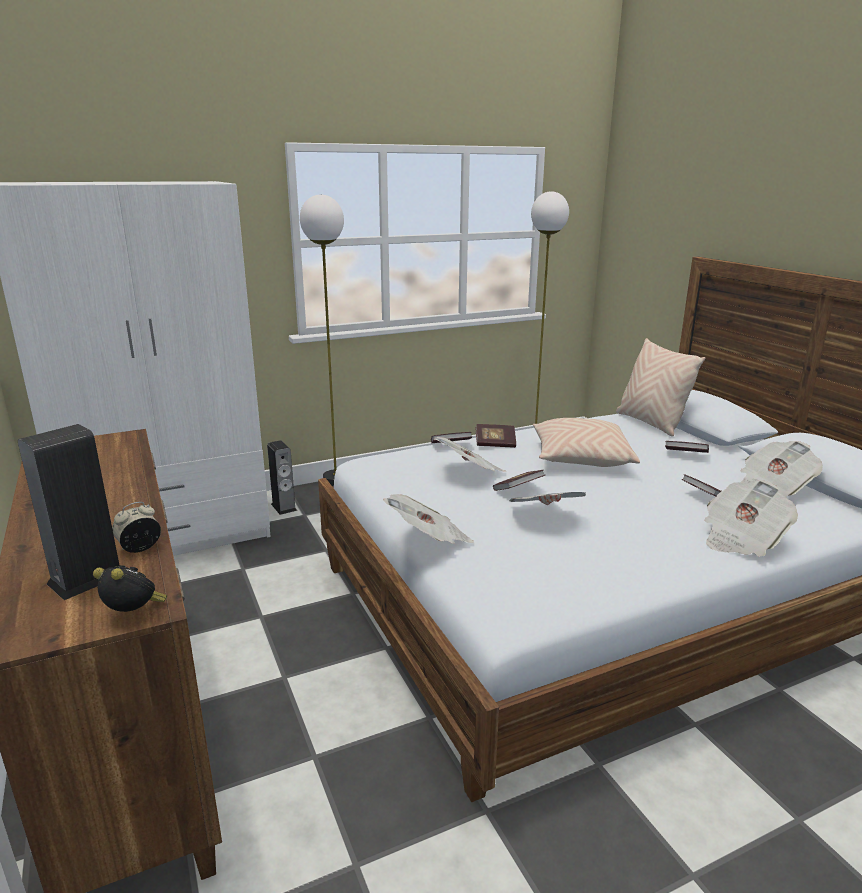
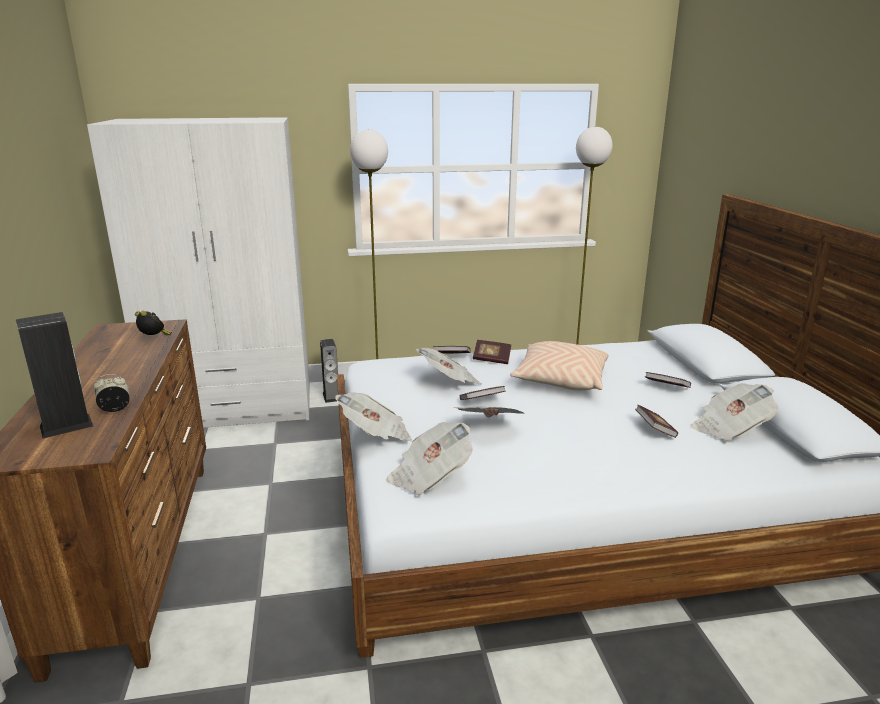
camera: 15 degrees right, 0 degrees up
alarm clock [93,565,167,612] -> alarm clock moved to [135,311,172,335]
beige pillow [616,338,705,437] -> none
newspaper [704,480,798,556] -> newspaper moved to [387,422,473,495]

